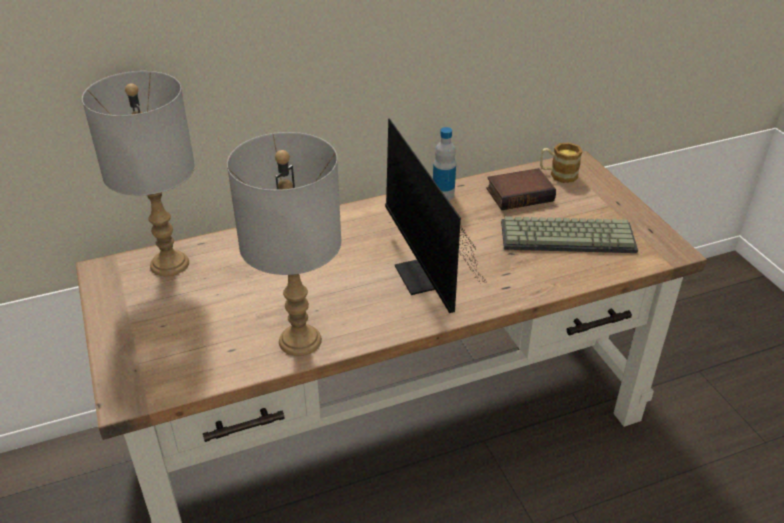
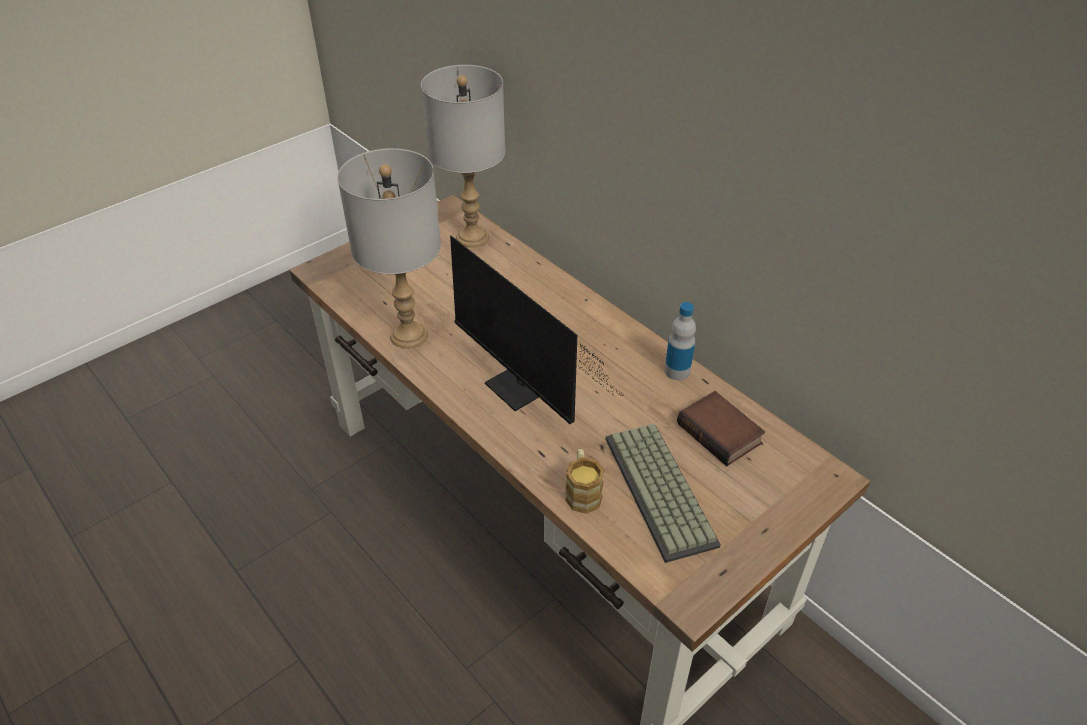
camera: 70 degrees right, 5 degrees up
monitor [385,118,485,313] -> monitor turned 90 degrees counterclockwise [450,236,619,424]
mug [540,142,583,183] -> mug moved to [565,449,604,514]

